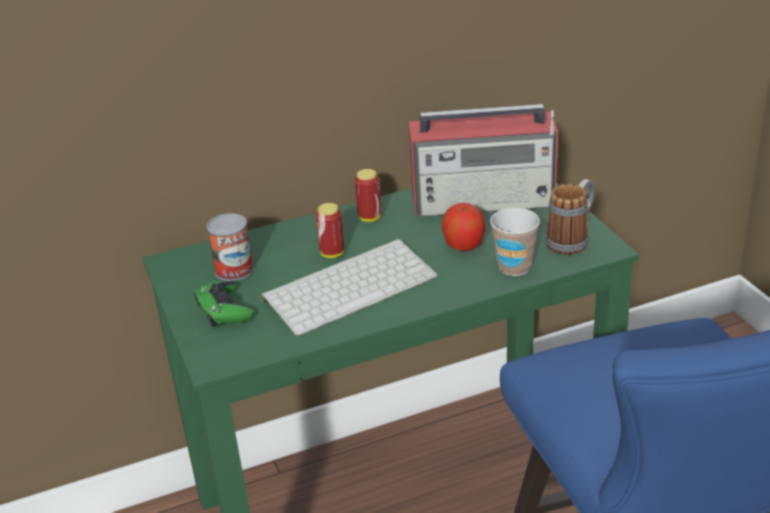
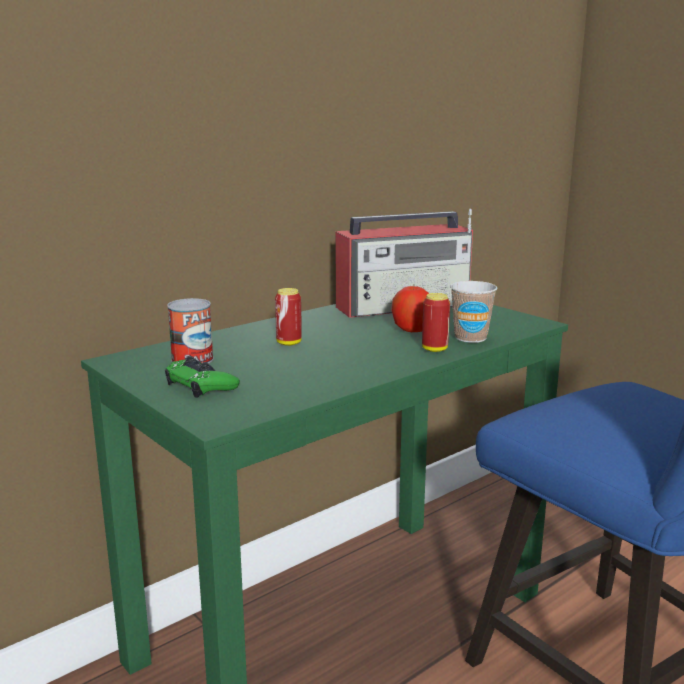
camera: 20 degrees left, 15 degrees down
keyboard [260,239,438,336] -> none
can [355,169,382,222] -> can moved to [422,293,450,352]
mug [545,179,595,255] -> none

